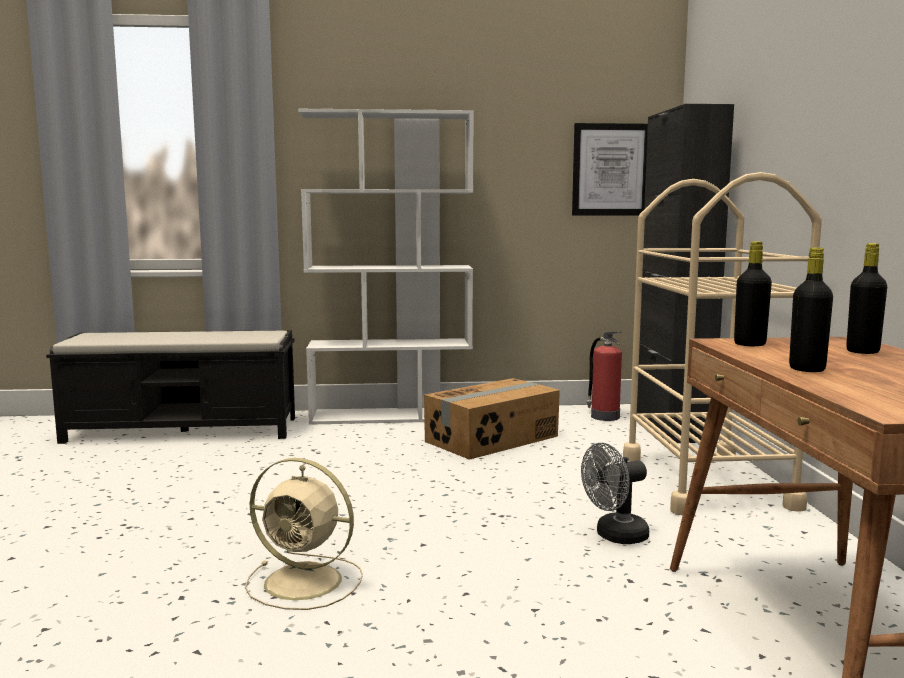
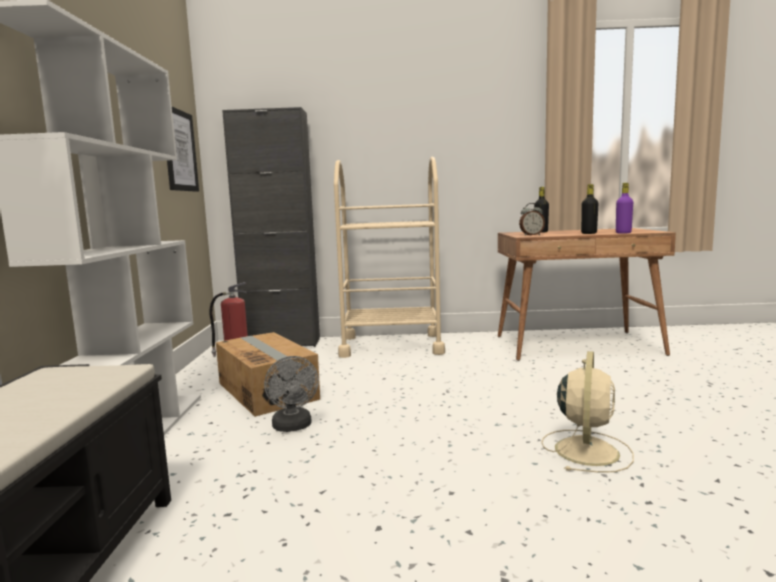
camera: 85 degrees left, 0 degrees up
grey fan [581,443,649,544] -> grey fan moved to [264,356,319,432]
black bottle [734,241,772,346] -> alarm clock [519,203,545,236]
none -> purple bottle [616,183,633,234]

